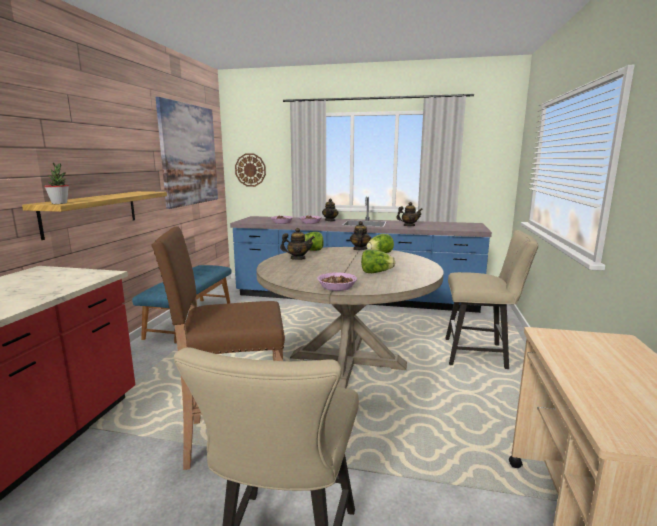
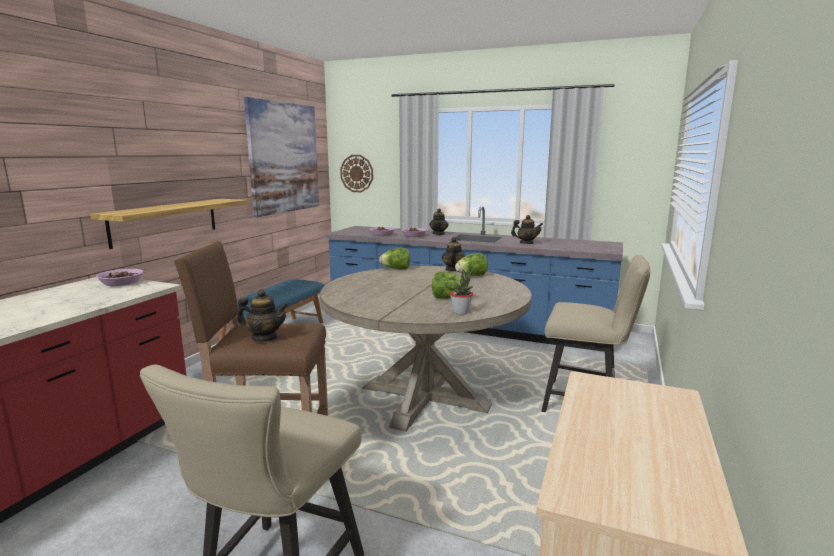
camera: 10 degrees right, 0 degrees up
potted plant [44,163,69,204] -> potted plant moved to [450,269,474,315]
teapot [280,228,315,260] -> teapot moved to [237,289,288,341]
bowl [317,273,357,291] -> bowl moved to [96,269,144,286]

